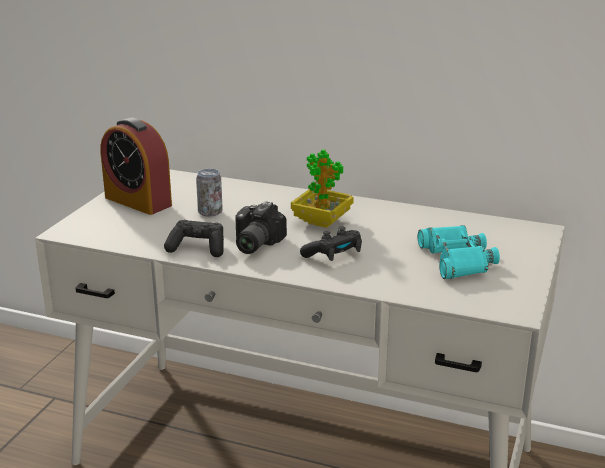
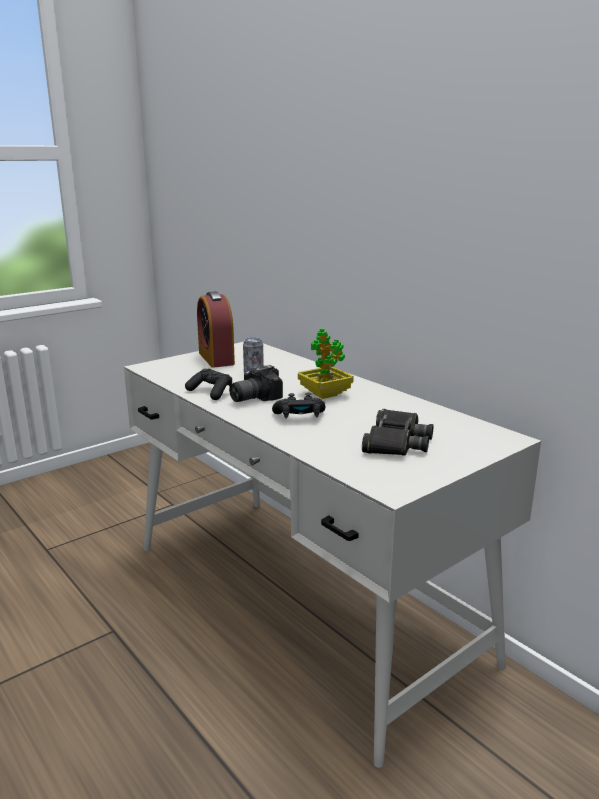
camera: 30 degrees right, 5 degrees down
turquoise binoculars [418,225,500,279] -> black binoculars [362,409,433,455]

